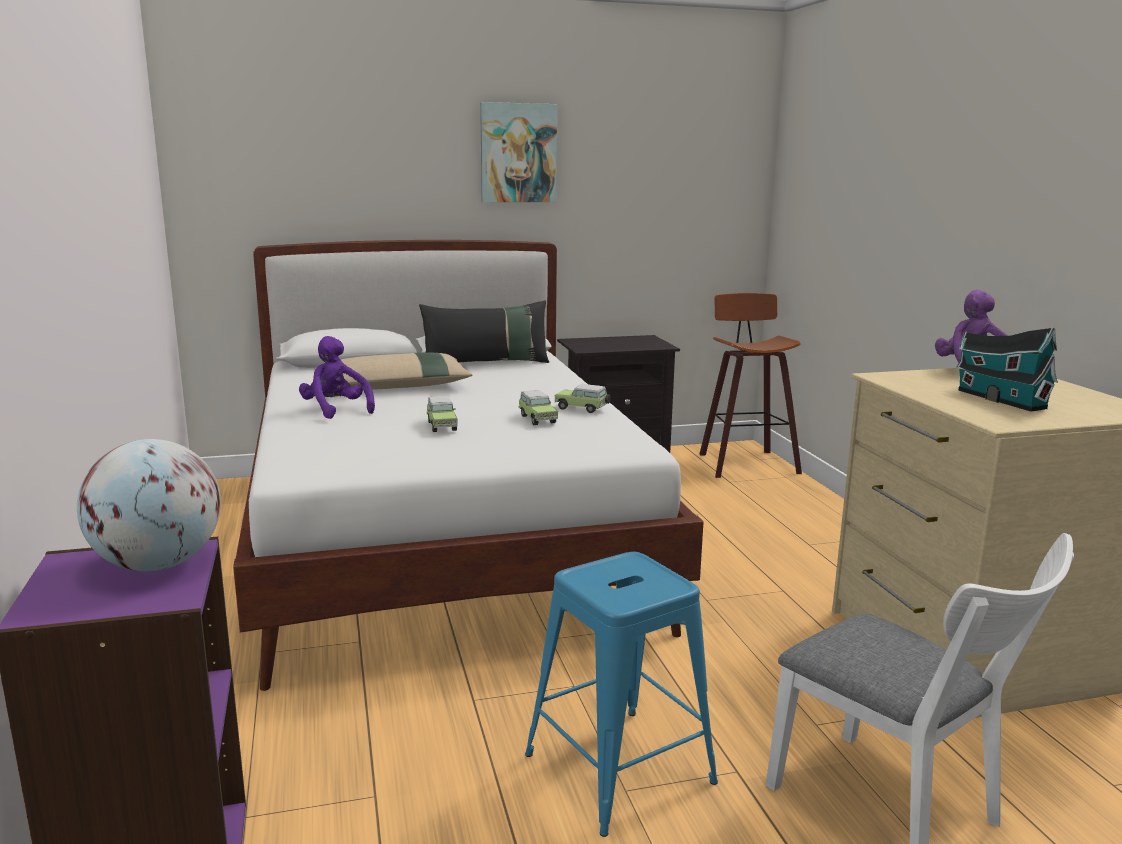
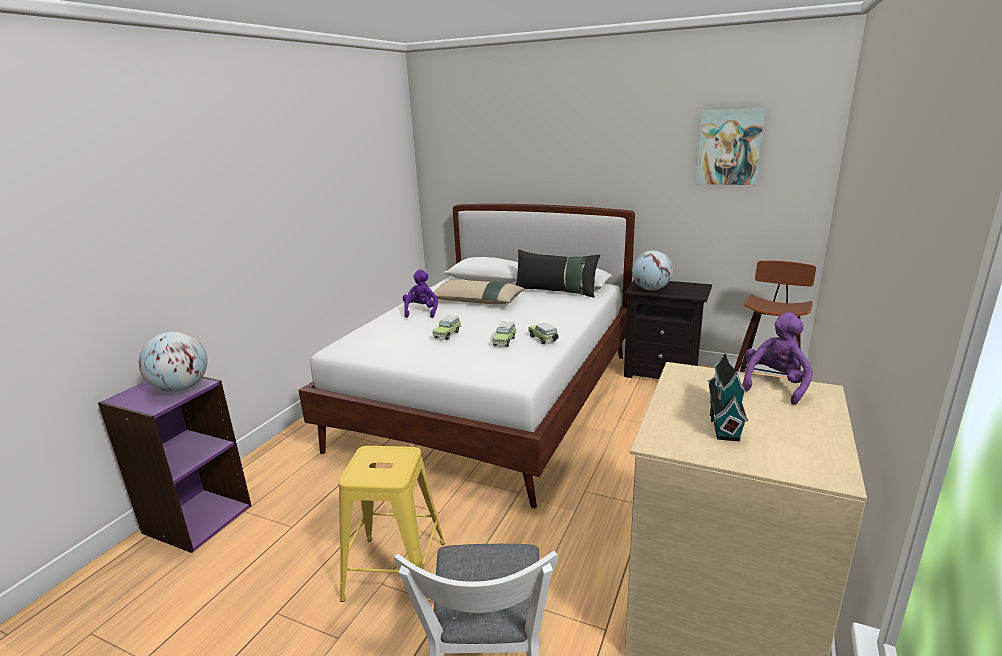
camera: 40 degrees right, 5 degrees up
picture [480,102,557,202] -> picture moved to [696,108,765,185]
blue stool [525,552,718,837] -> yellow stool [338,446,445,602]
none -> globe [632,251,673,291]

